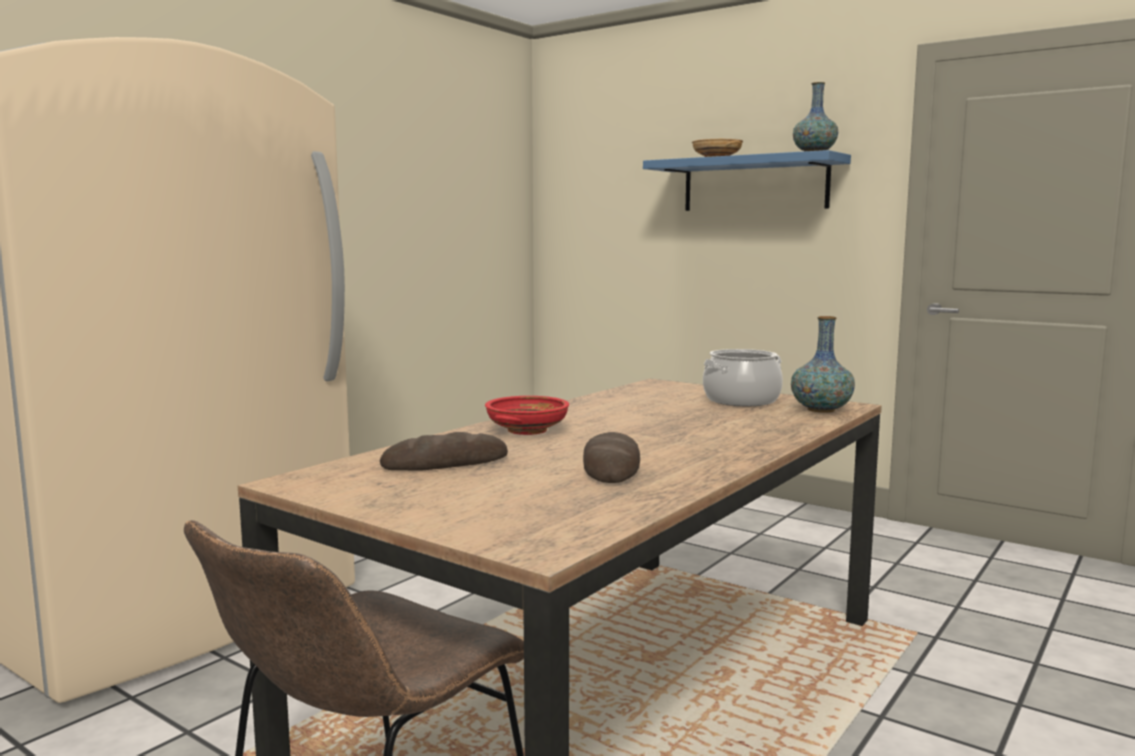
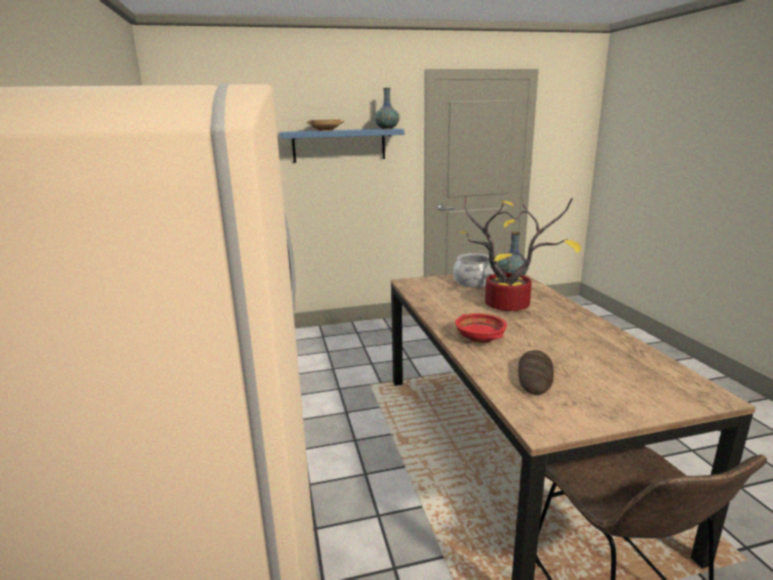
camera: 50 degrees left, 10 degrees up
bread [583,432,640,483] -> none
none -> potted plant [460,195,581,311]

